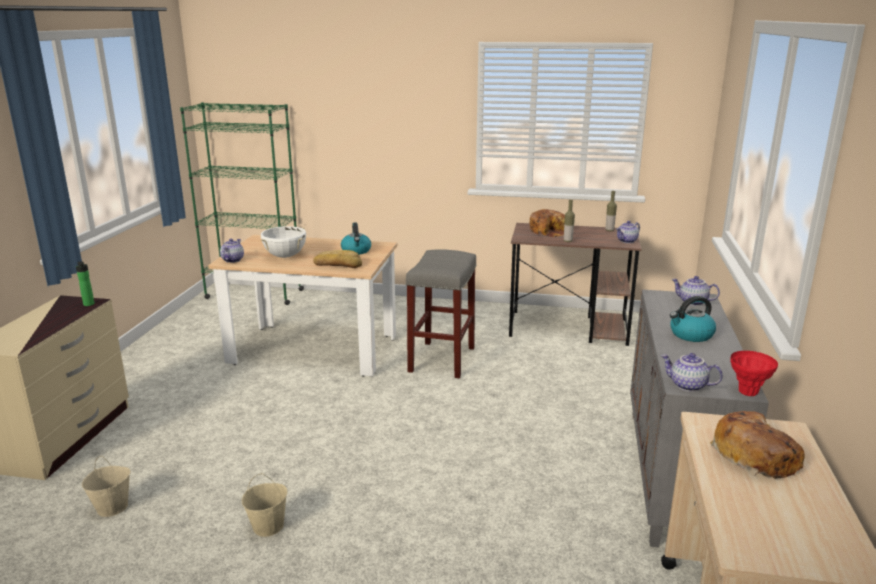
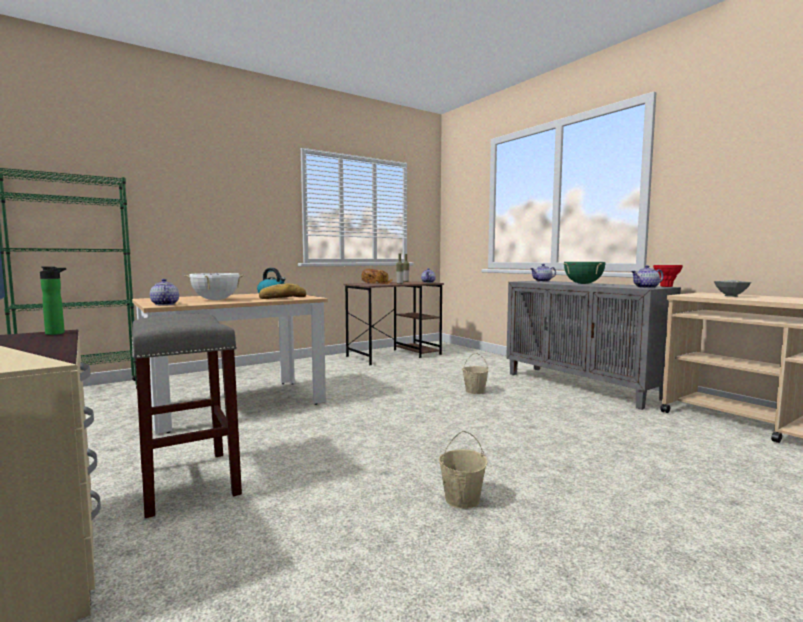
camera: 45 degrees left, 15 degrees down
beige bucket [82,456,131,517] -> beige bucket moved to [462,353,489,394]
grey stool [405,249,477,378] -> grey stool moved to [132,313,242,518]
kettle [670,296,716,342] -> green cooking pot [563,262,606,284]
bread [711,411,805,479] -> grey bowl [714,280,751,297]

